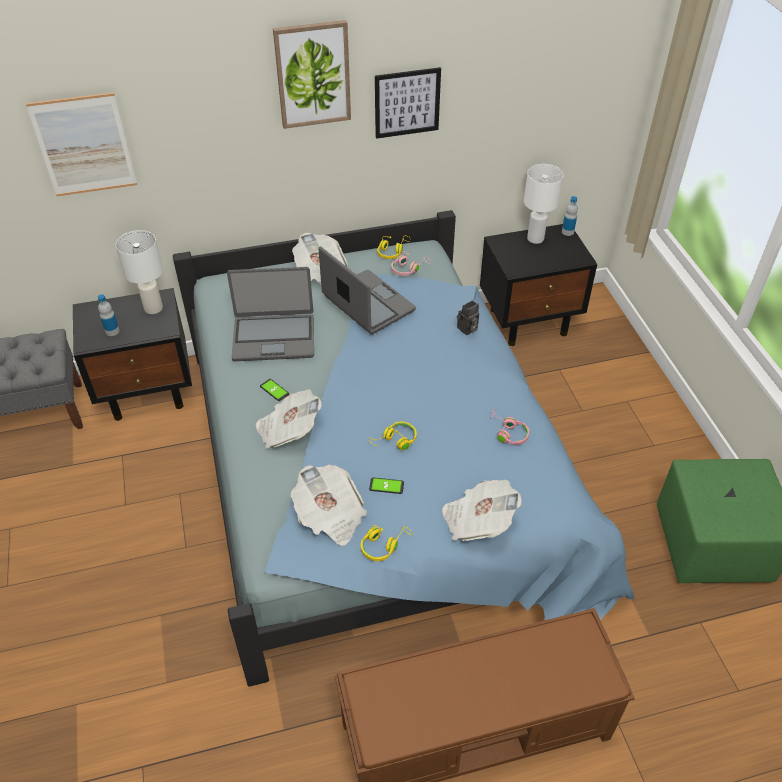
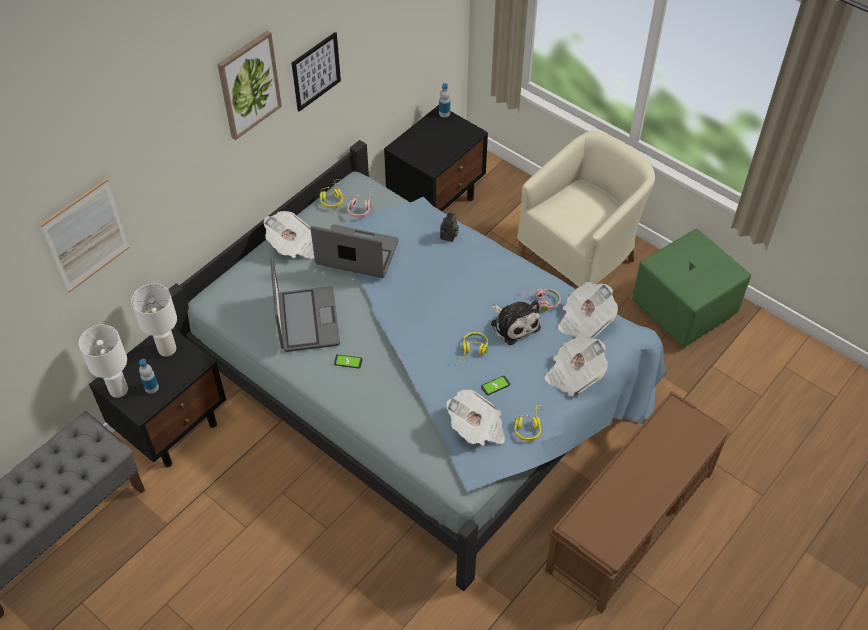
camera: 35 degrees left, 5 degrees up
laptop [227,267,314,361] -> laptop turned 60 degrees counterclockwise [270,257,340,352]
newspaper [255,389,322,449] -> newspaper moved to [558,282,618,338]
white table lamp [524,164,564,244] -> white table lamp moved to [79,325,128,398]
none -> plush toy [491,300,541,345]
none -> beige armchair [517,131,655,287]

